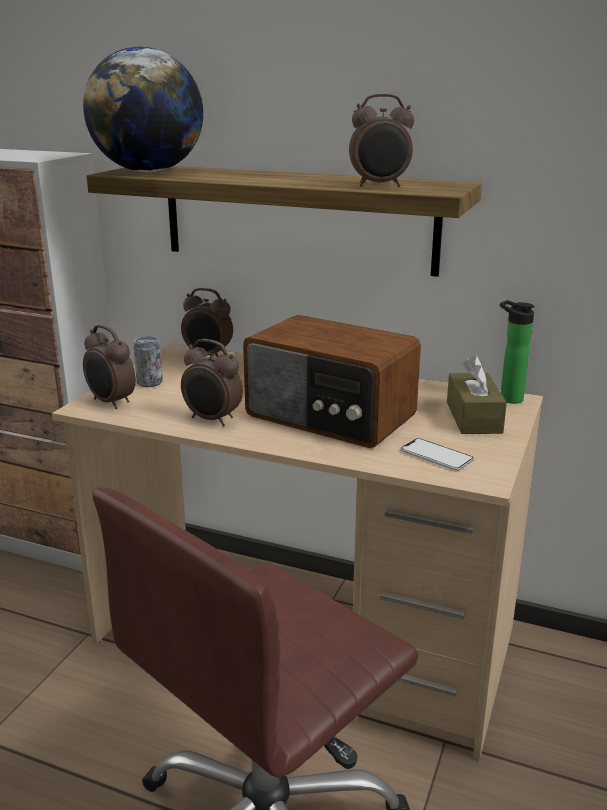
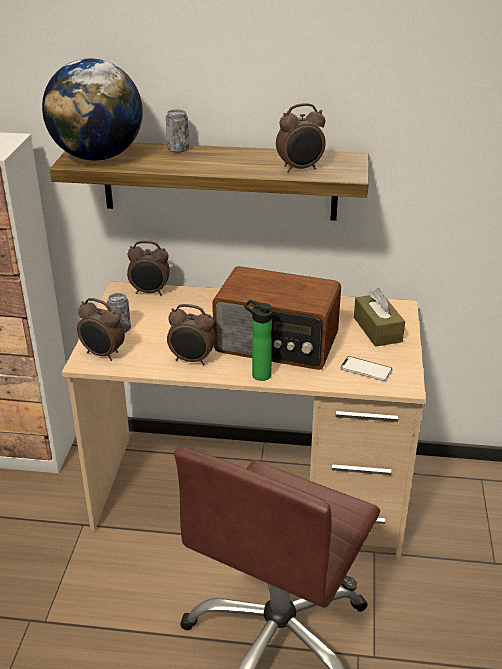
camera: 15 degrees left, 10 degrees up
bottle [500,300,535,404] -> bottle moved to [244,300,272,381]
none -> can [166,109,189,153]

